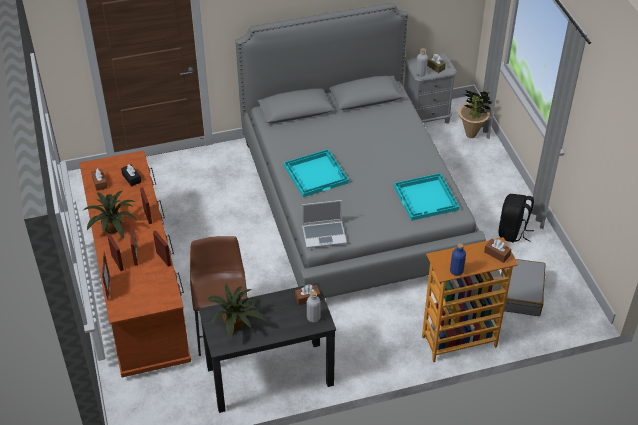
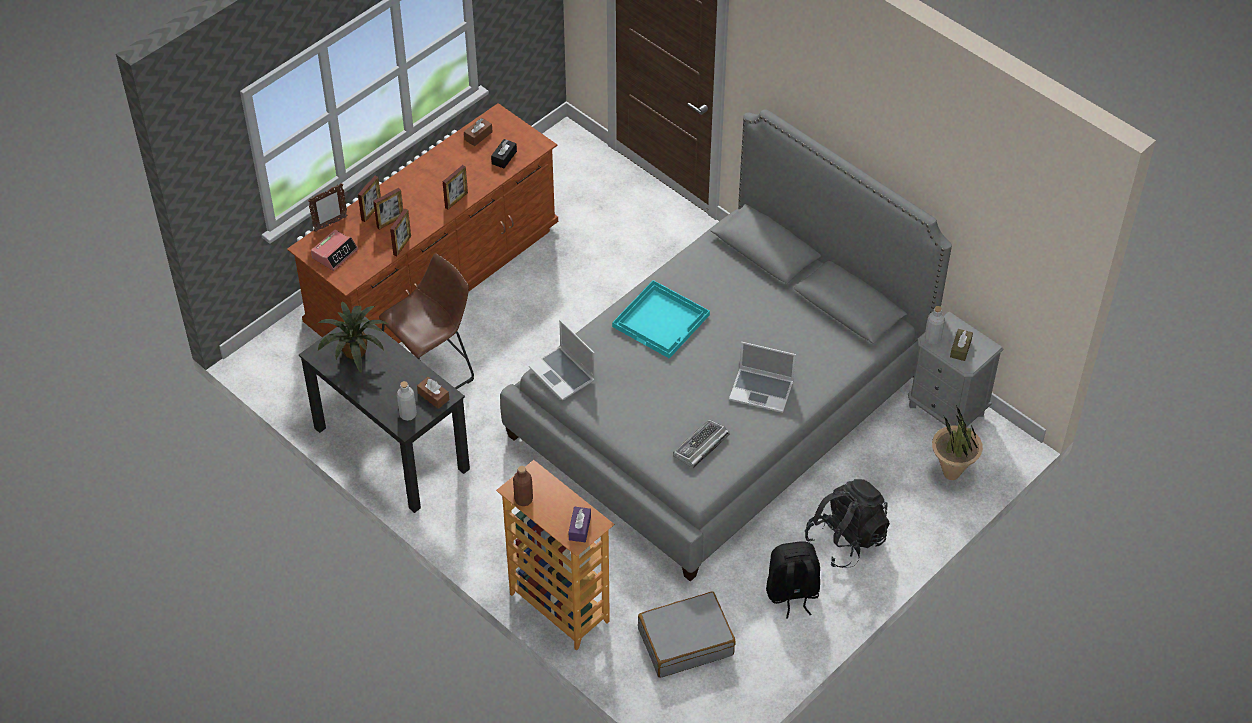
camera: 60 degrees right, 5 degrees up
potted plant [82,191,137,239] -> none
turquoise tray [394,173,459,221] -> keyboard [673,419,729,468]
blue bottle [450,243,466,276] -> brown bottle [513,466,533,506]
brown tissue box [484,239,511,263] -> purple tissue box [569,507,591,542]
none -> alarm clock [311,230,358,271]
none -> laptop [729,342,796,413]
none -> black backpack [805,479,890,568]

